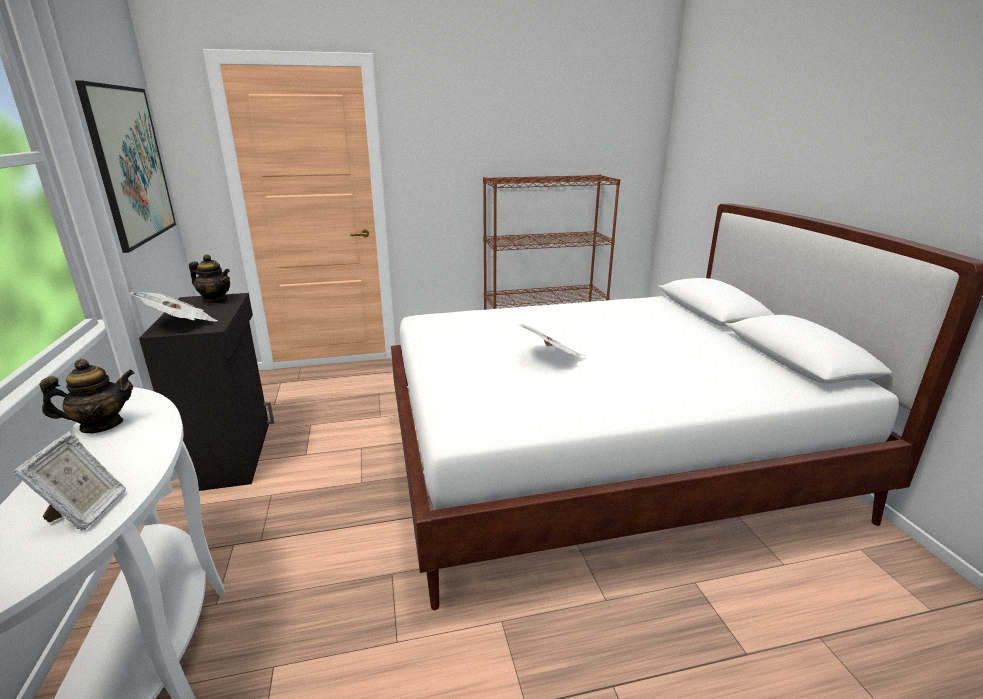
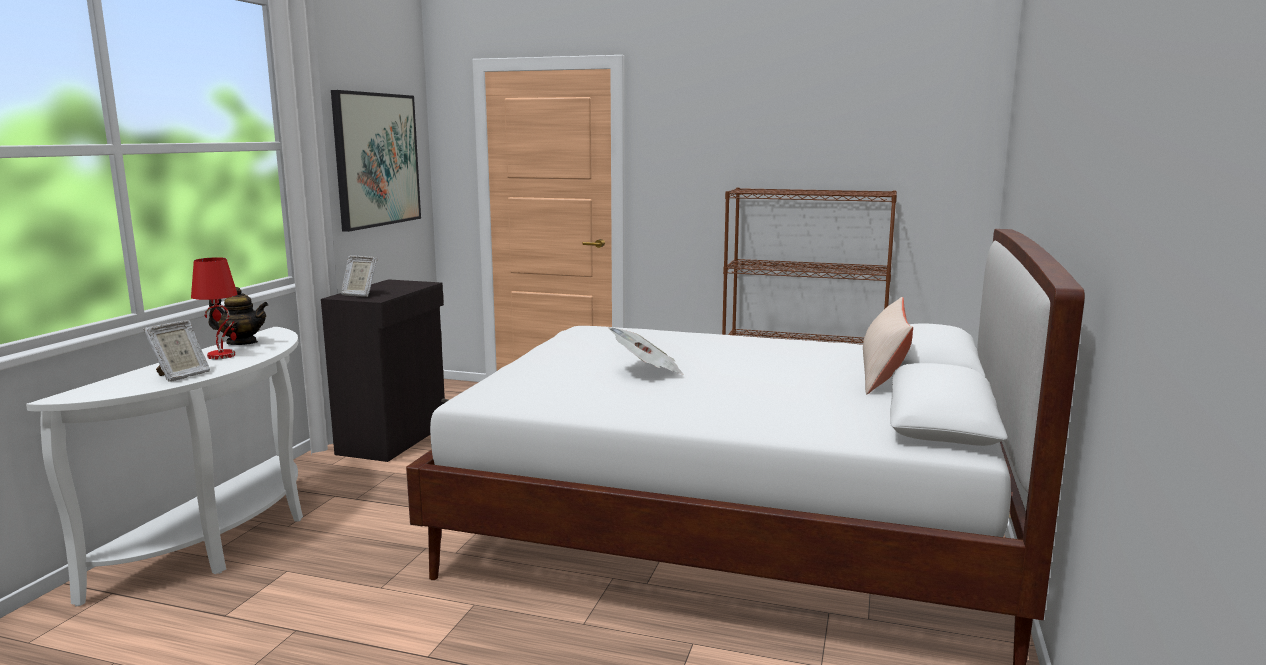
camera: 30 degrees right, 10 degrees down
newspaper [130,292,217,321] -> picture frame [341,255,378,297]
teapot [189,255,230,303] -> none
none -> red table lamp [191,257,237,359]
none -> beige pillow [863,297,913,394]

